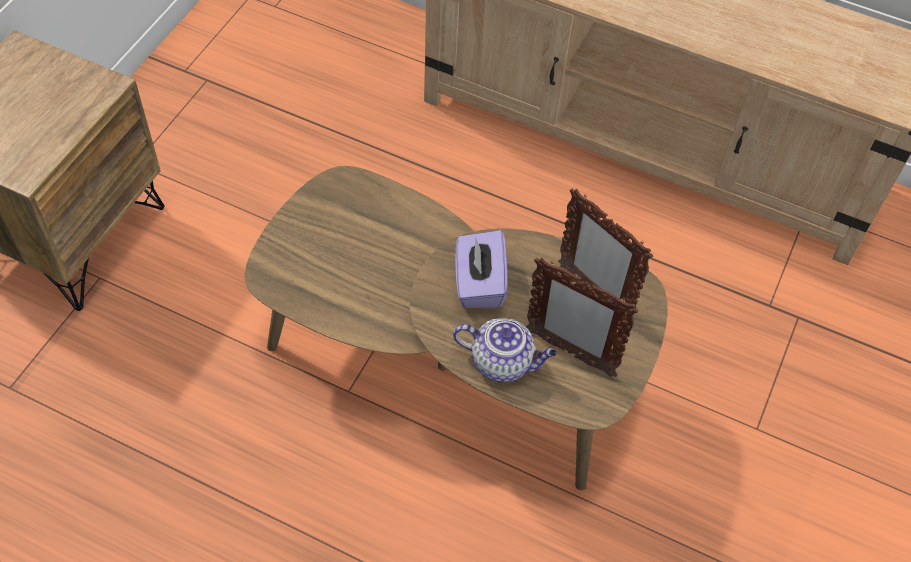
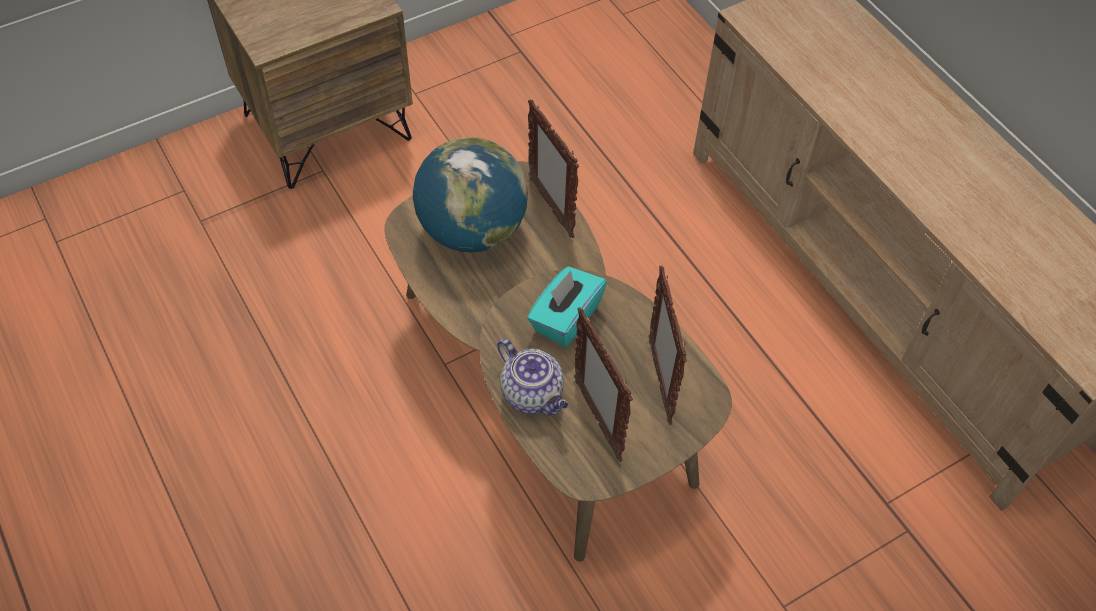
camera: 35 degrees right, 0 degrees up
purple tissue box [456,230,508,308] -> turquoise tissue box [527,266,607,347]
none -> globe [413,137,528,253]
none -> picture frame [528,100,579,238]

